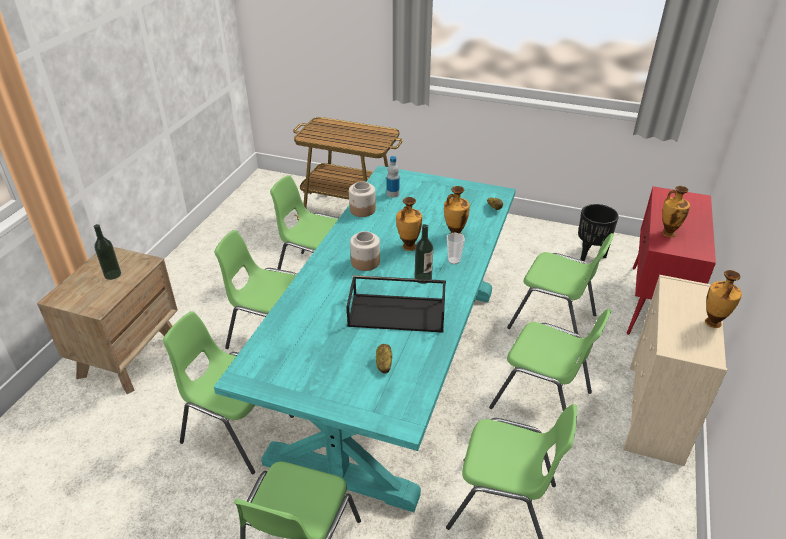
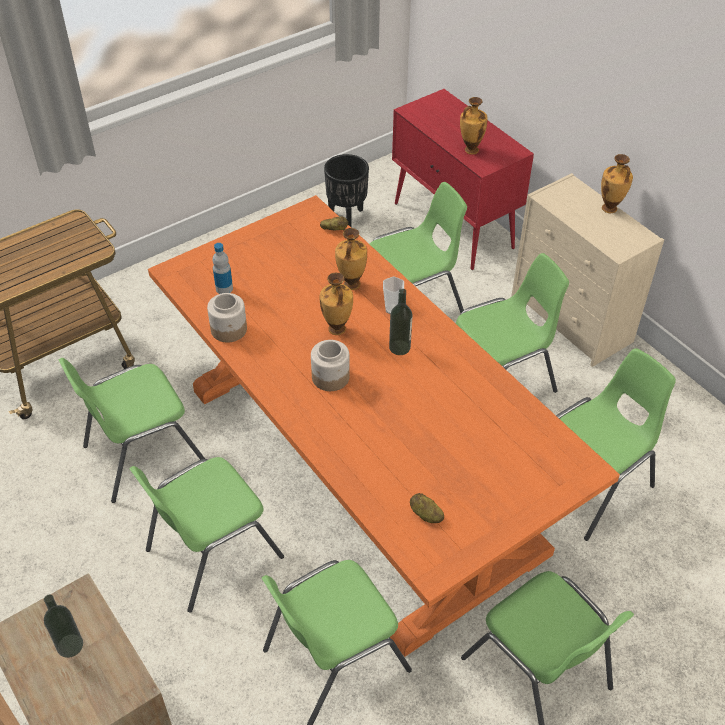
camera: 55 degrees left, 10 degrees up
turquoise dining table [214,166,516,512] -> orange dining table [148,195,620,657]
black tray [347,275,446,333] -> none
potato [376,344,392,373] -> potato moved to [410,493,444,523]

